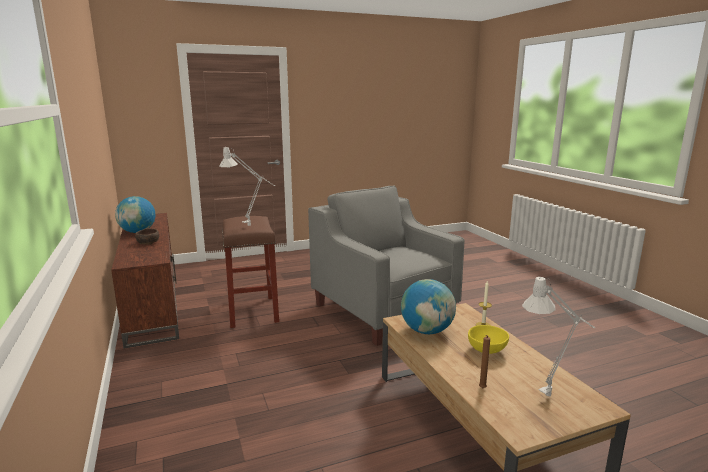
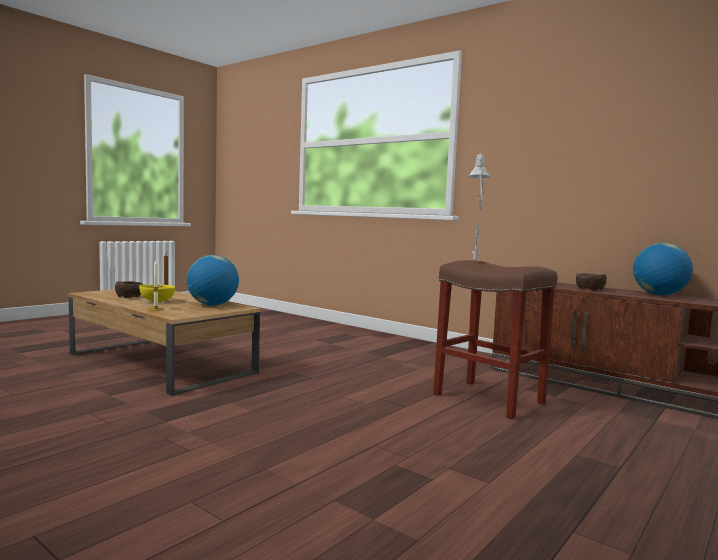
camera: 150 degrees right, 10 degrees down
grey armchair [308,186,464,346] -> none
grey table lamp [522,277,595,397] -> none
none -> brown bowl [115,281,143,298]

